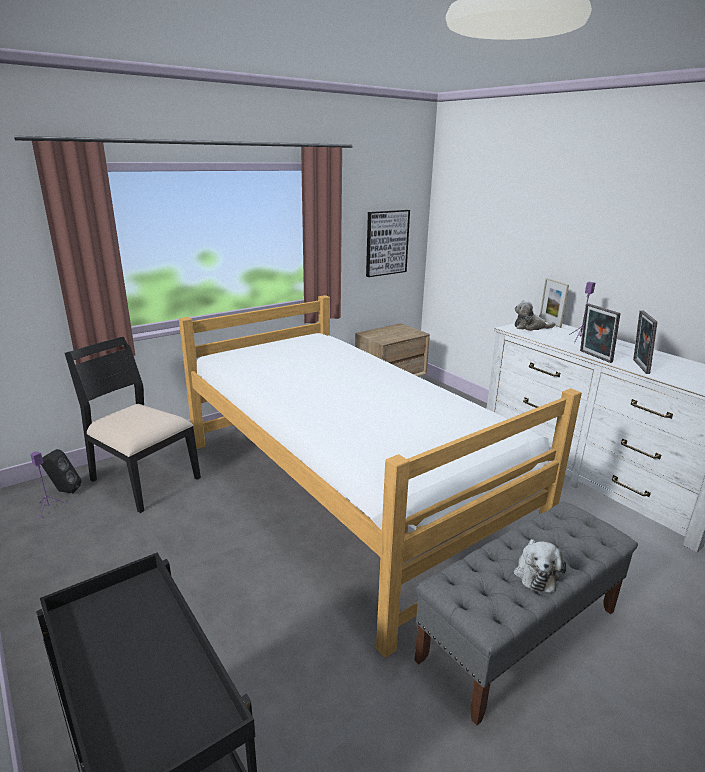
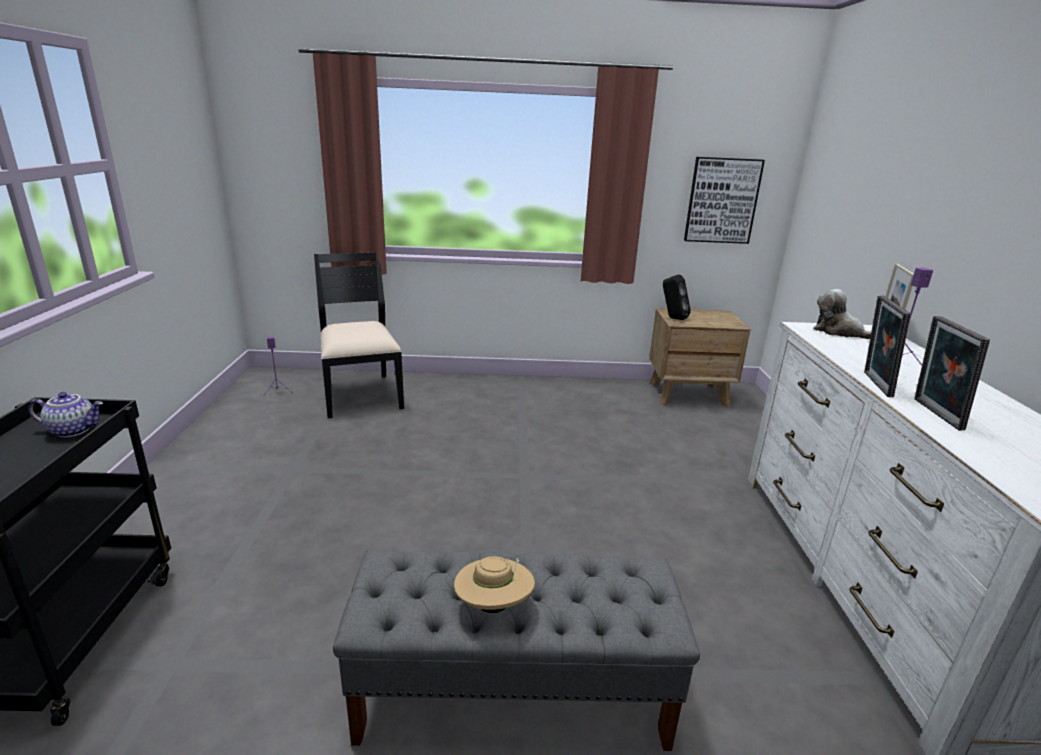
camera: 35 degrees right, 0 degrees up
black speaker [41,449,81,493] -> black speaker moved to [663,274,691,320]
bed [179,295,582,658] -> none
plush toy [514,539,566,593] -> beige hat [454,556,535,613]
picture frame [633,310,657,374] -> picture frame turned 45 degrees counterclockwise [914,316,990,431]
none -> teapot [28,392,103,437]

